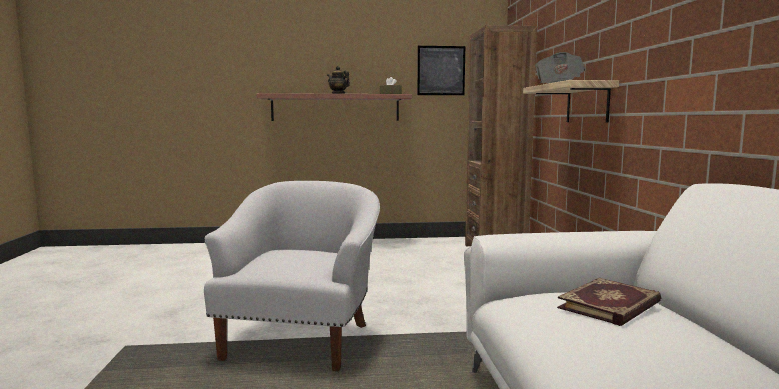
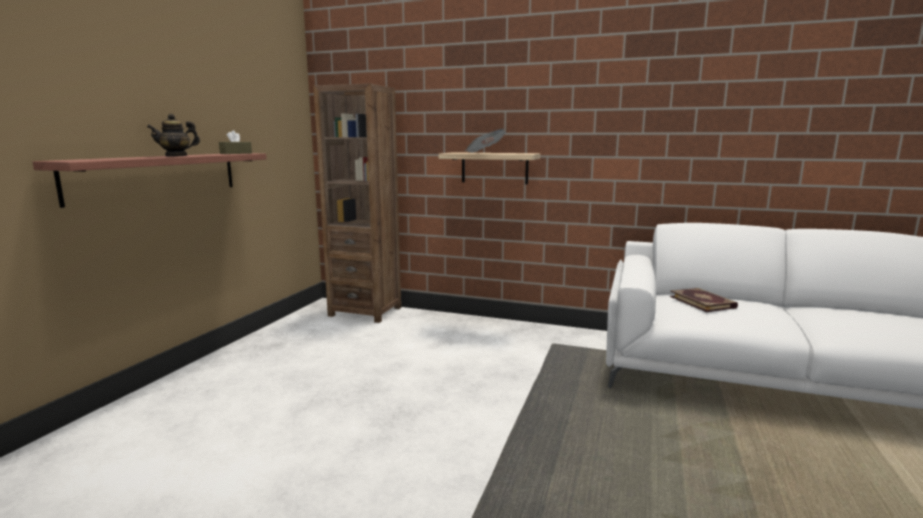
camera: 65 degrees left, 5 degrees up
white armchair [204,181,380,371] -> none
picture [417,46,465,95] -> none

